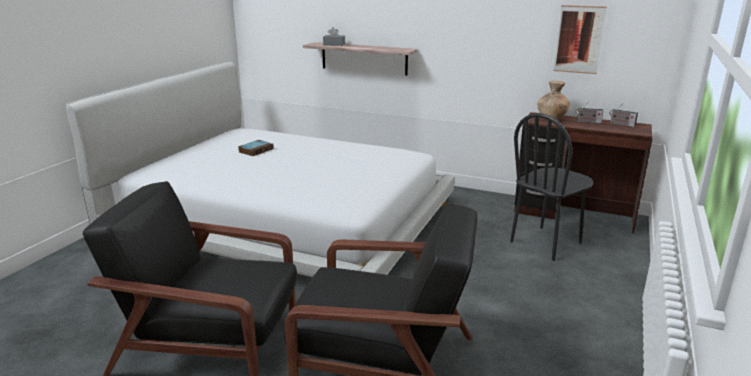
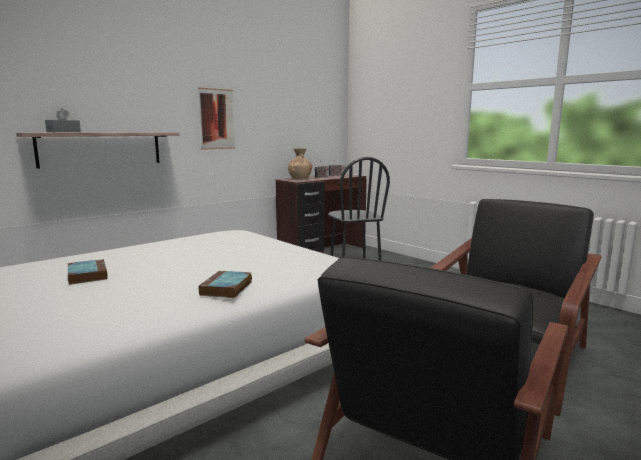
camera: 65 degrees left, 10 degrees down
picture [553,5,607,74] -> picture moved to [198,88,236,150]
none -> book [199,271,252,298]

